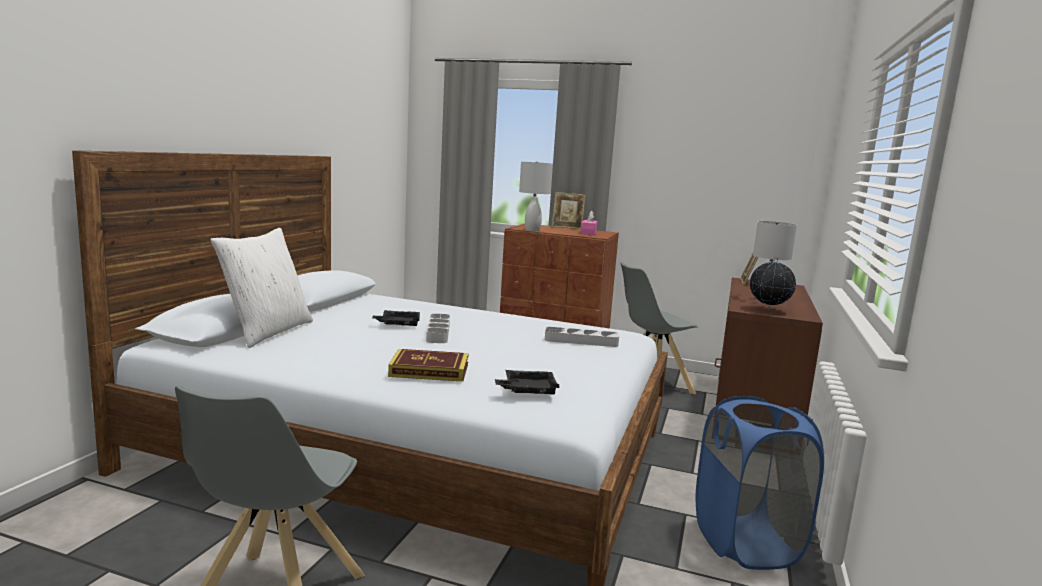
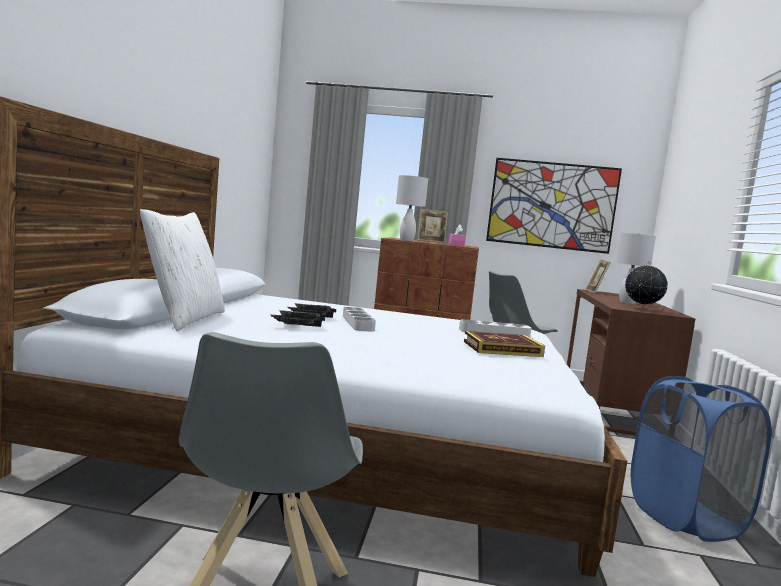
camera: 10 degrees left, 5 degrees down
book [388,349,469,382] -> book moved to [464,331,545,357]
black tray [495,370,559,394] -> black tray moved to [270,310,325,327]
none -> picture [486,158,622,254]

